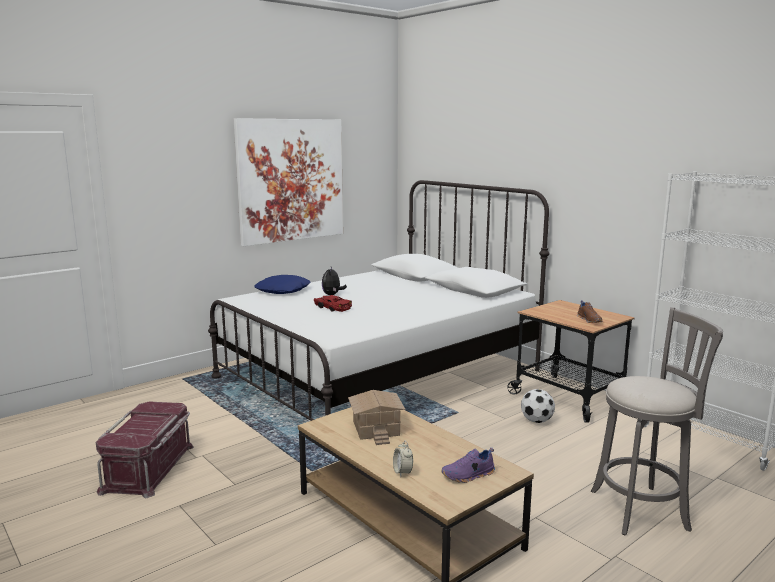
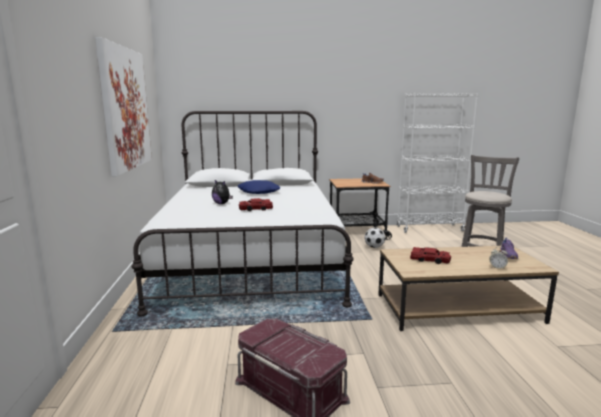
camera: 55 degrees left, 0 degrees up
blue pillow [254,275,311,294] -> blue pillow moved to [238,180,280,194]
toy house [348,390,406,445] -> red toy car [410,247,451,264]

